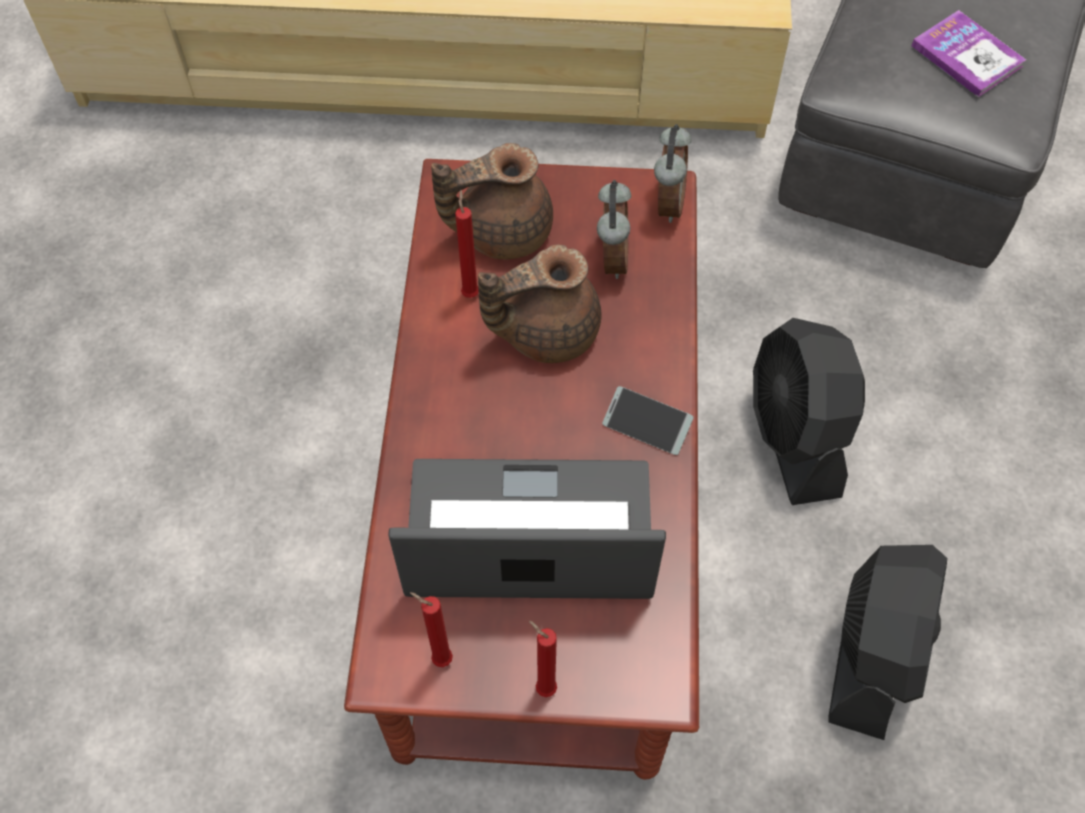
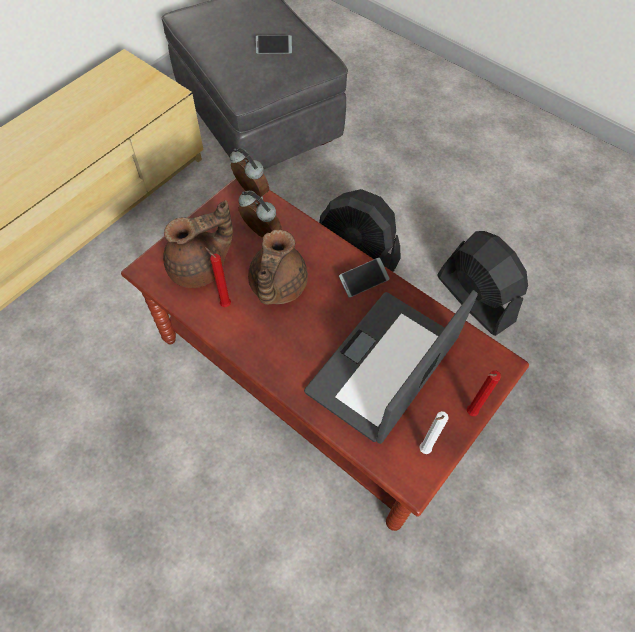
camera: 55 degrees left, 0 degrees up
red candle [410,592,453,667] -> white candle [419,411,449,454]
brown teapot [431,143,553,259] -> brown teapot turned 135 degrees counterclockwise [163,200,233,288]
book [911,10,1026,97] -> phone [256,35,292,54]

